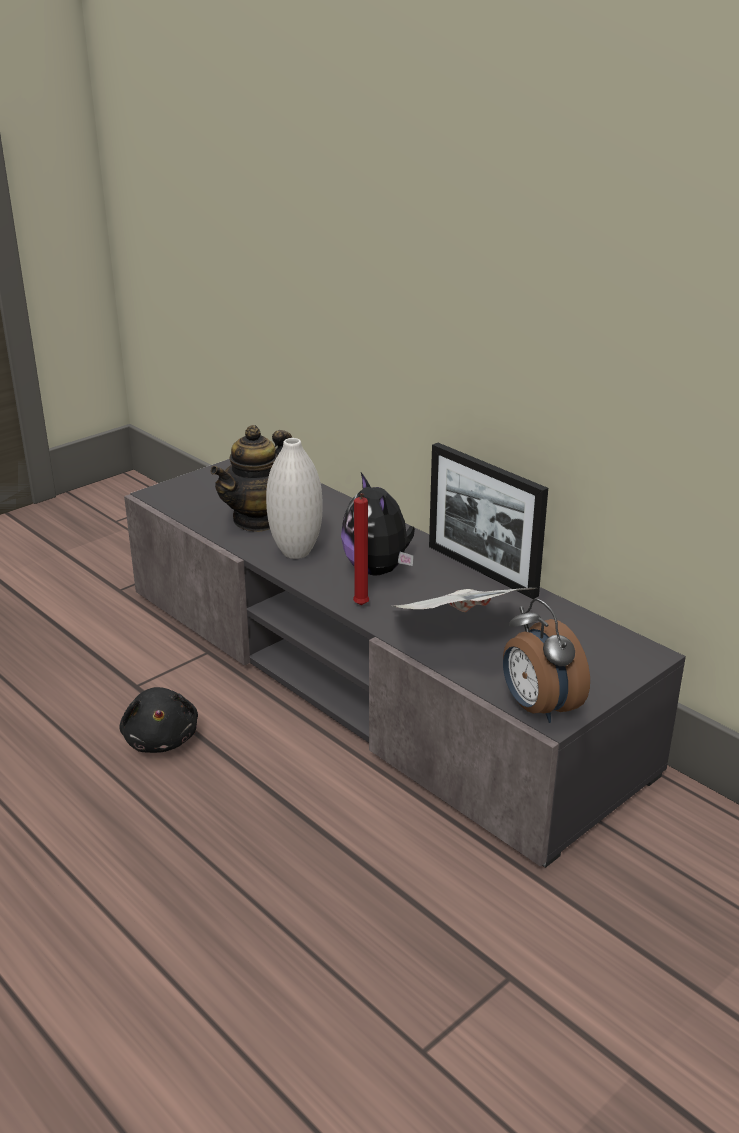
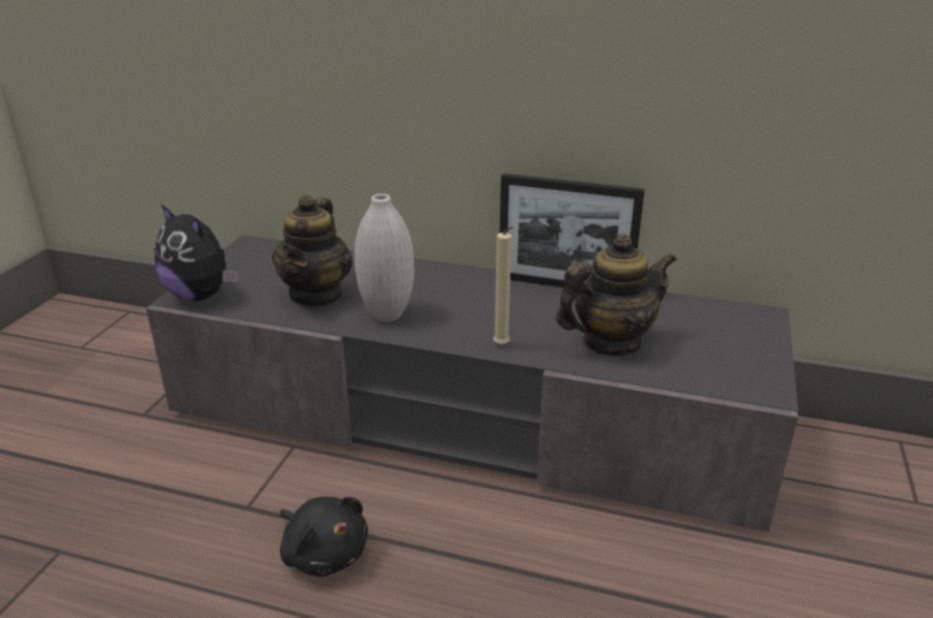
camera: 30 degrees left, 0 degrees up
plush toy [341,473,415,576] -> plush toy moved to [154,204,238,301]
red candle [353,493,369,605] -> beige candle [493,227,513,345]
newspaper [393,588,536,612] -> teapot [556,233,677,356]
alarm clock [503,599,590,723] -> none

